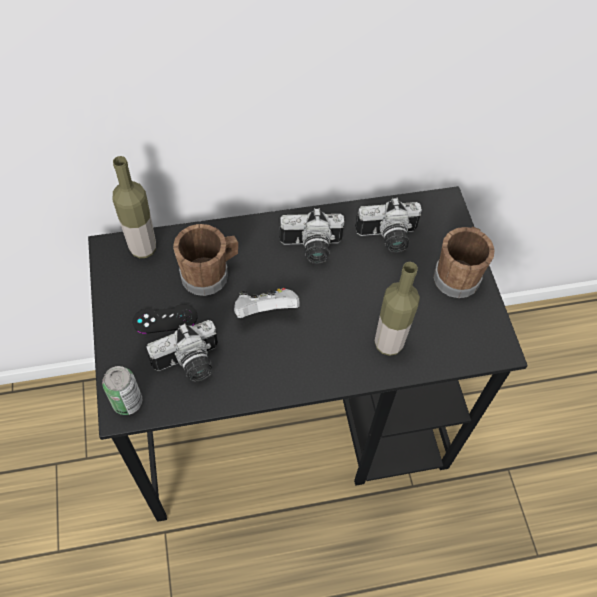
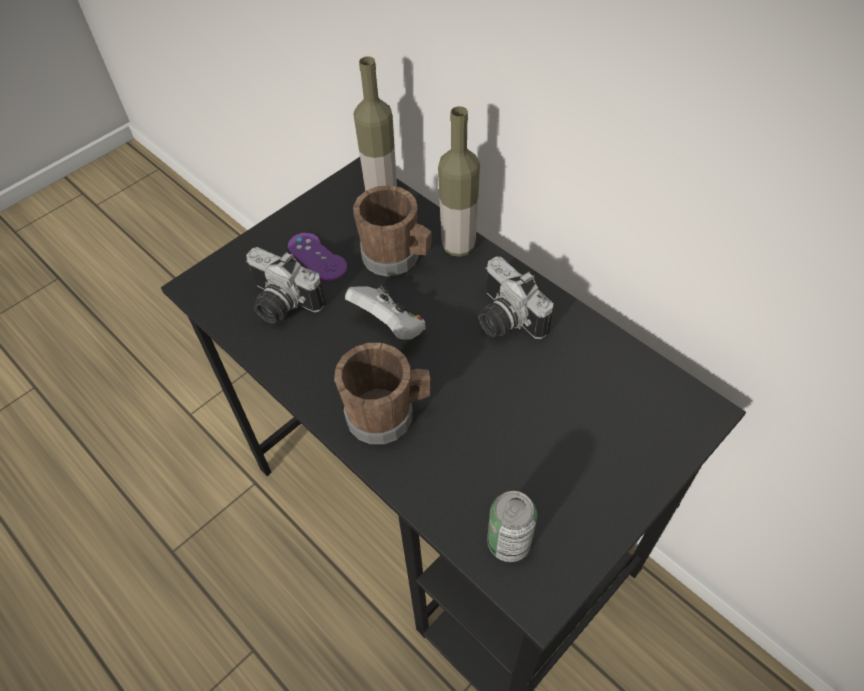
camera: 60 degrees right, 5 degrees down
can [102,366,142,415] -> can moved to [487,491,537,562]
black game controller [133,304,198,334] -> purple game controller [288,233,347,281]
camera [355,197,422,253] -> none
bottle [375,262,420,356] -> bottle moved to [438,106,480,257]
brown mug [433,226,495,298] -> brown mug moved to [334,343,431,444]

